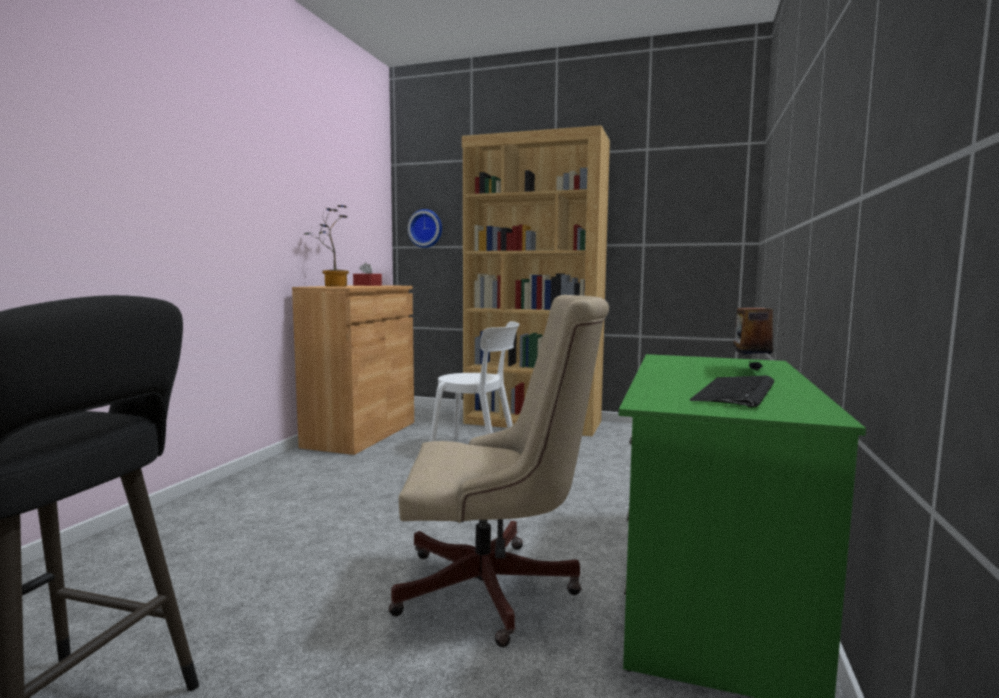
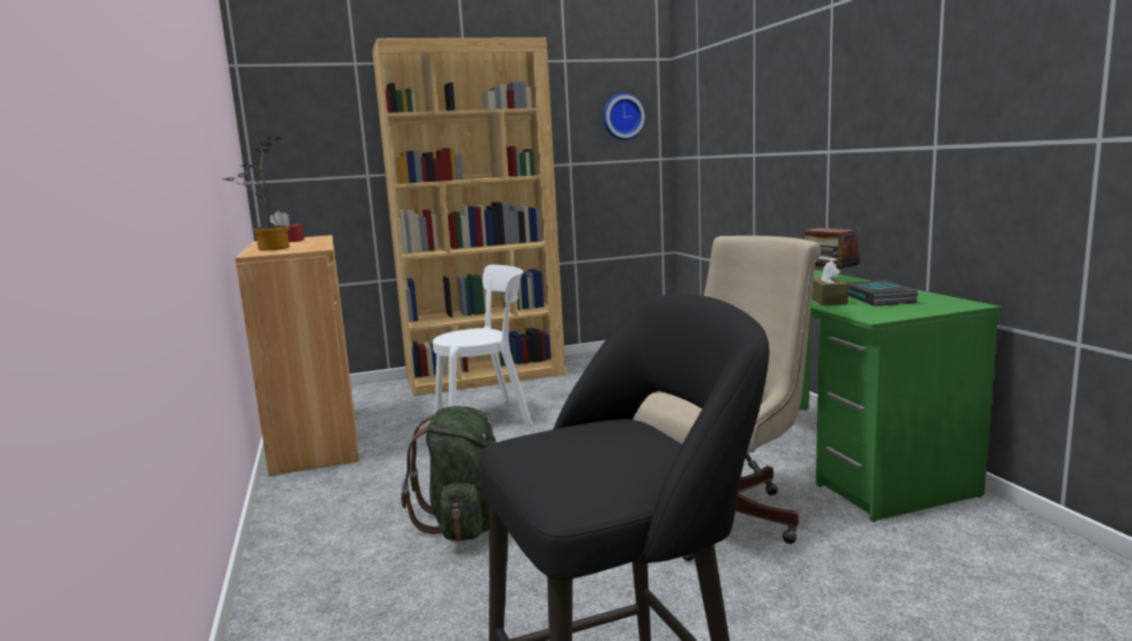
camera: 35 degrees left, 5 degrees up
wall clock [408,209,442,248] -> wall clock moved to [603,93,645,140]
keyboard [690,376,774,407] -> book [846,280,918,306]
none -> green backpack [401,406,497,542]
none -> brown tissue box [812,261,848,306]

